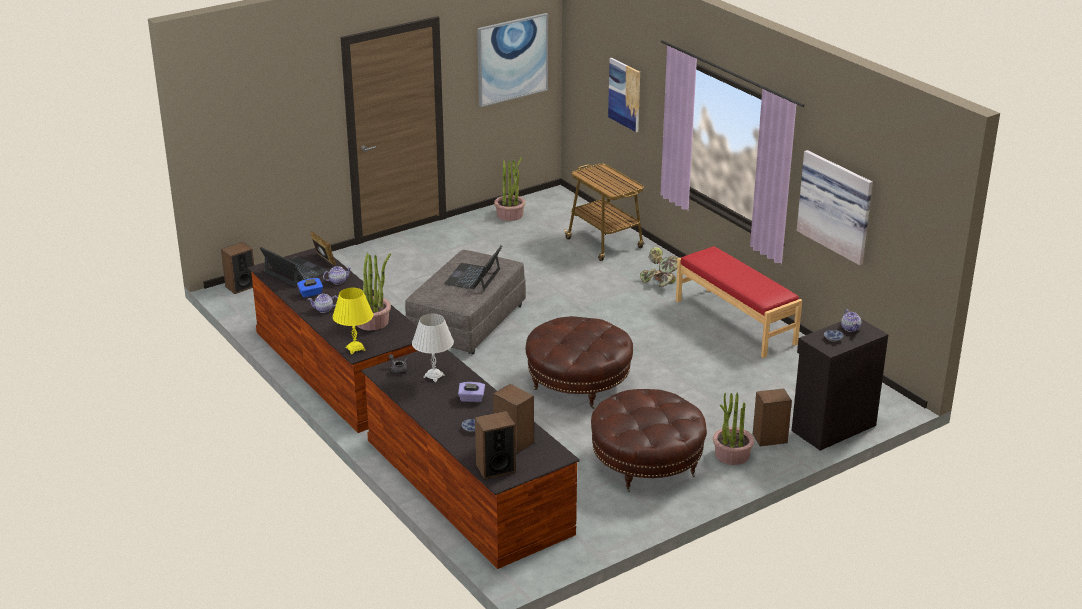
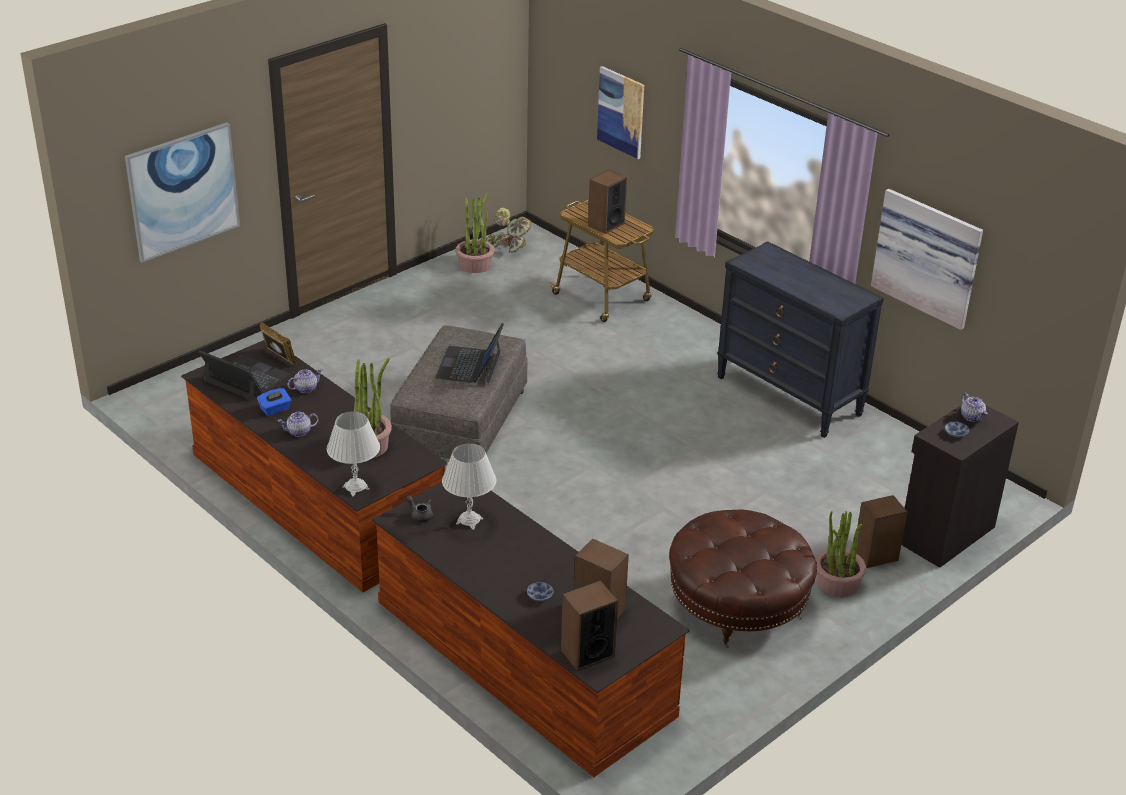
camera: 10 degrees left, 5 degrees up
speaker [221,242,254,294] -> speaker moved to [588,169,627,234]
yellow table lamp [333,288,373,354] -> white table lamp [327,411,380,496]
purple tissue box [458,382,485,402] -> none
picture [477,13,548,107] -> picture moved to [125,123,240,263]
brown ottoman [525,316,633,409] -> none
potted plant [640,247,678,287] -> potted plant moved to [486,208,531,253]
red bench [676,246,802,358] -> black dresser [717,241,884,438]

